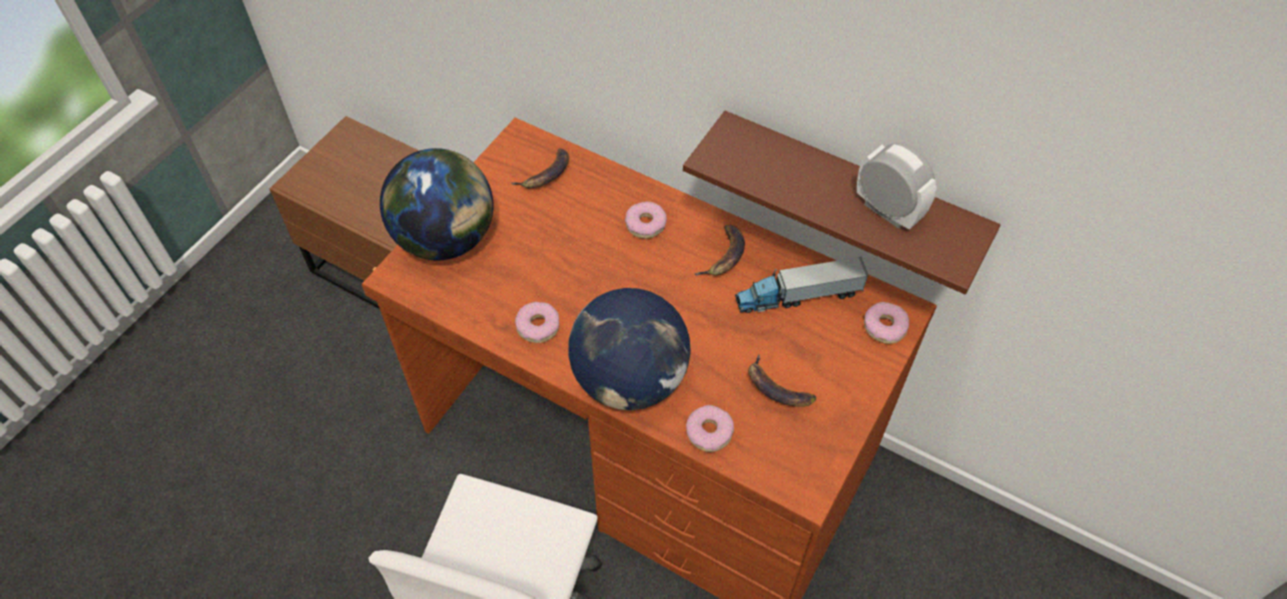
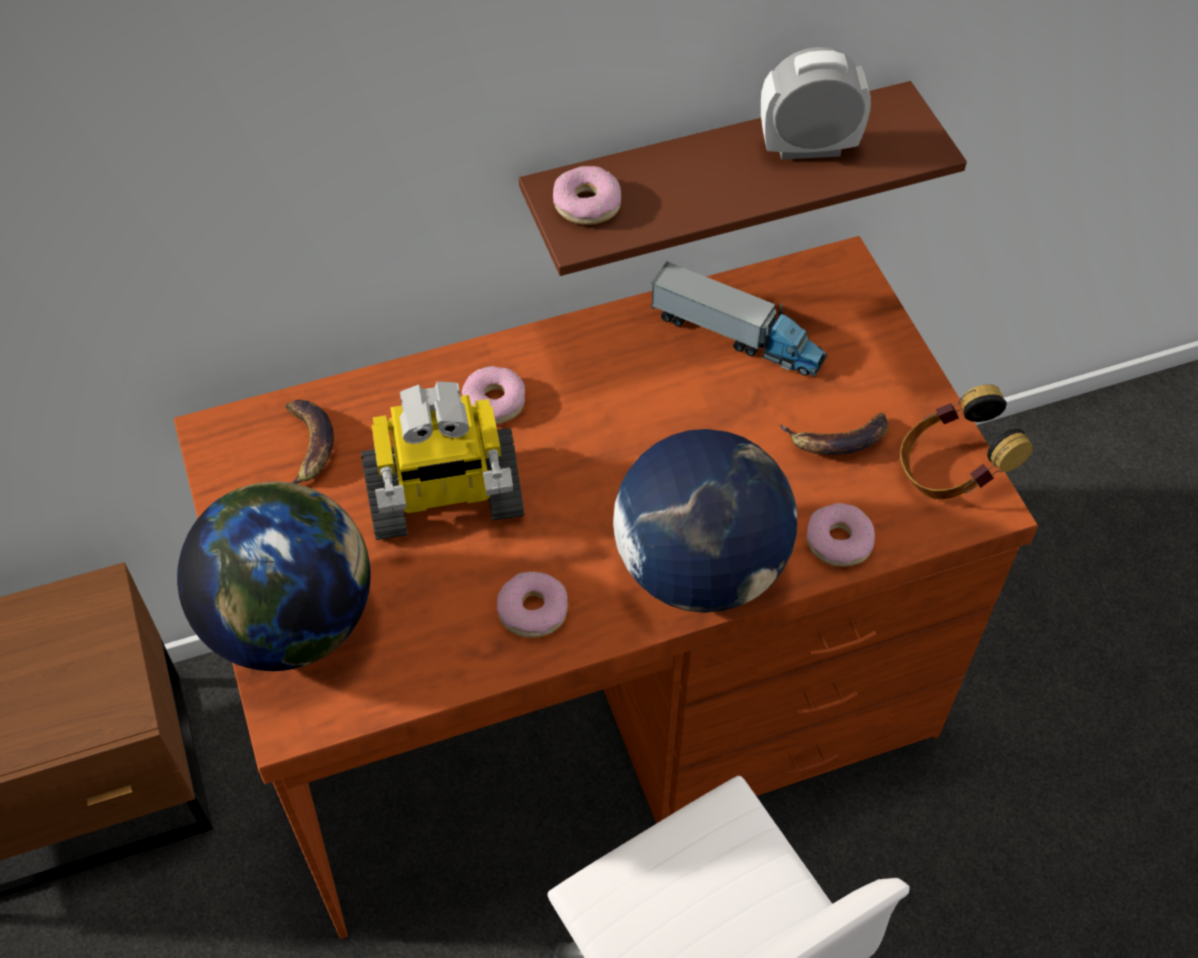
camera: 50 degrees left, 0 degrees up
banana [695,225,745,276] -> none
toy truck [735,257,869,313] -> toy truck turned 90 degrees counterclockwise [651,261,827,377]
donut [864,302,909,344] -> donut moved to [553,166,621,225]
none -> toy robot [361,381,524,540]
none -> headphones [900,384,1033,499]

